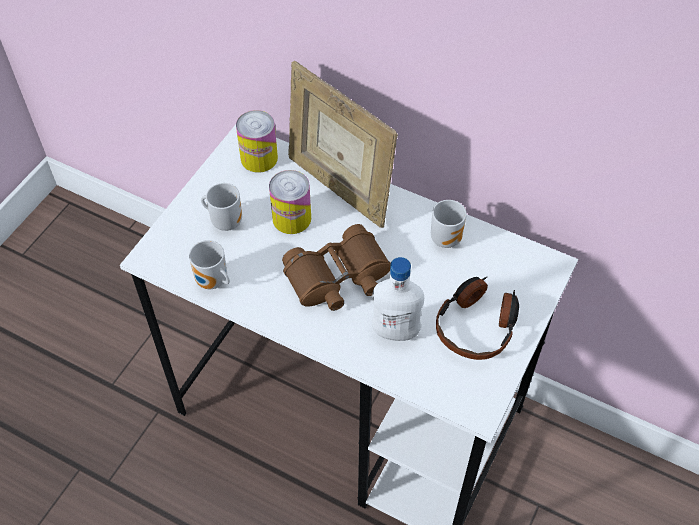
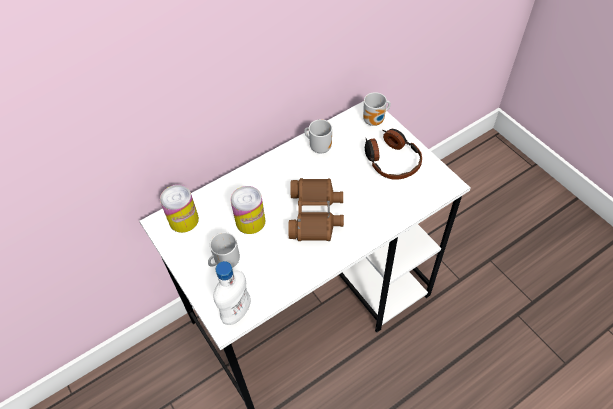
camera: 60 degrees left, 0 degrees up
mug [189,240,230,289] -> mug moved to [363,92,391,126]
picture frame [288,61,398,228] -> none
white bottle [372,257,424,341] -> white bottle moved to [213,261,251,325]

